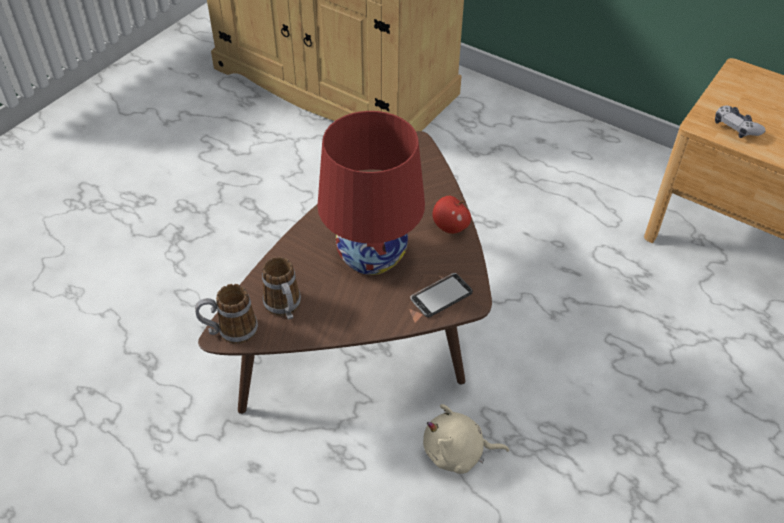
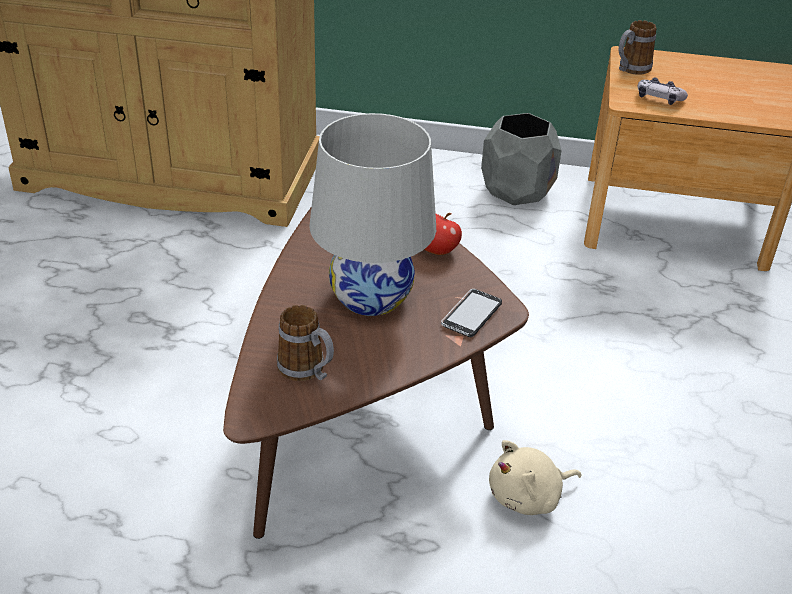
camera: 25 degrees left, 10 degrees down
mug [195,284,258,344] -> mug moved to [619,20,656,75]
red table lamp [317,111,425,275] -> white table lamp [309,113,436,316]
none -> grey planter [481,113,562,205]

